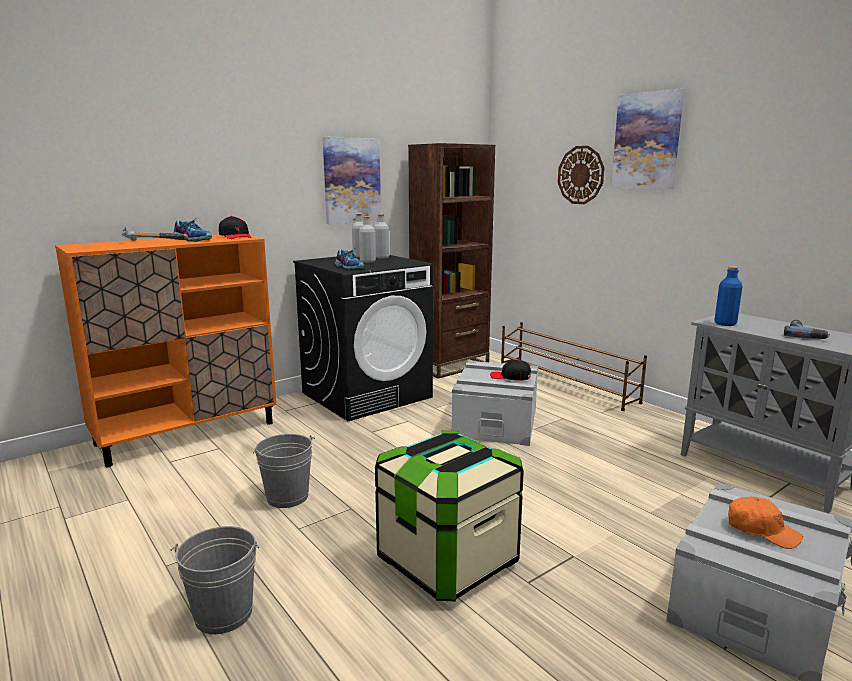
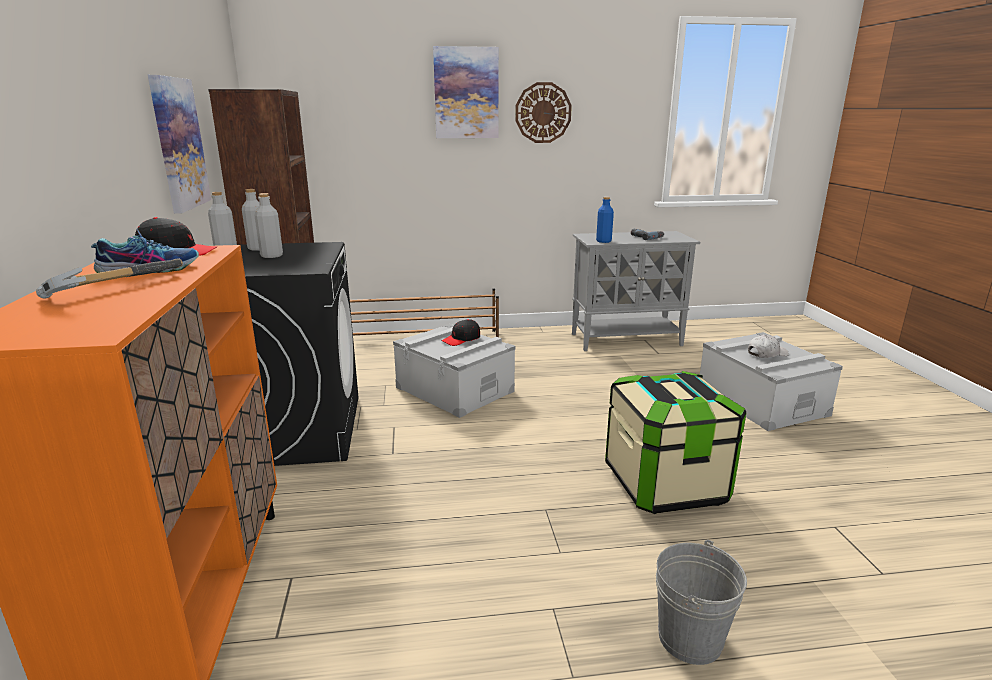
camera: 60 degrees left, 5 degrees up
grey bucket [253,434,315,508] -> none
shoe [335,248,364,270] -> none
wall clock [558,146,604,204] -> wall clock moved to [515,82,572,143]
orange cap [728,497,803,549] -> white cap [748,334,789,358]

